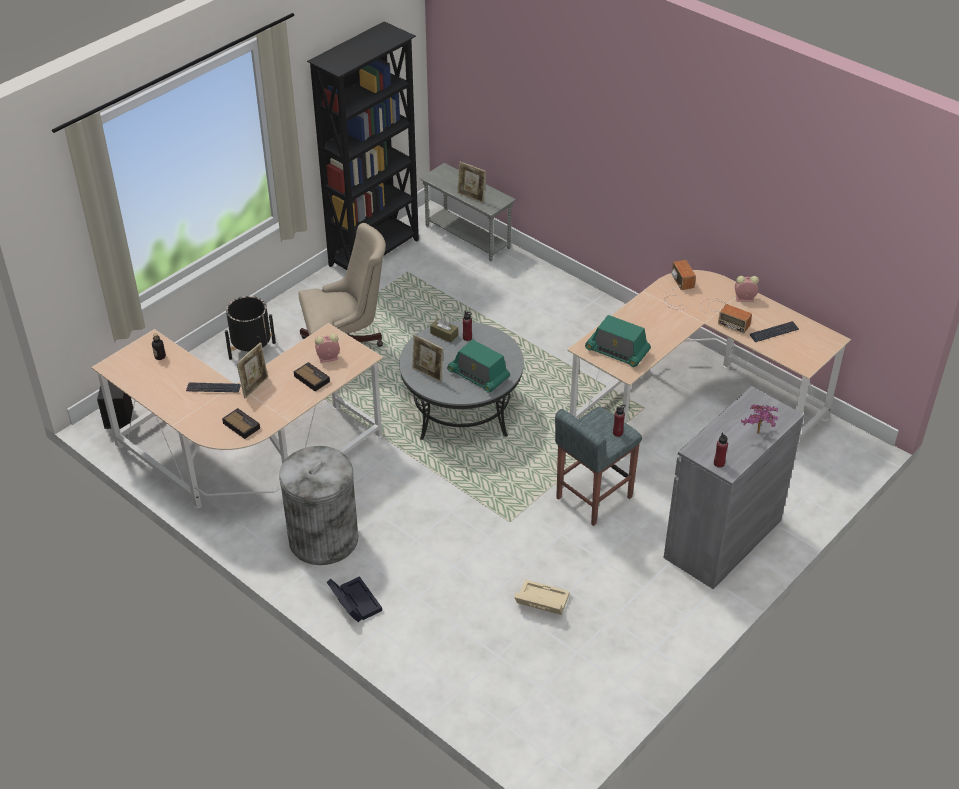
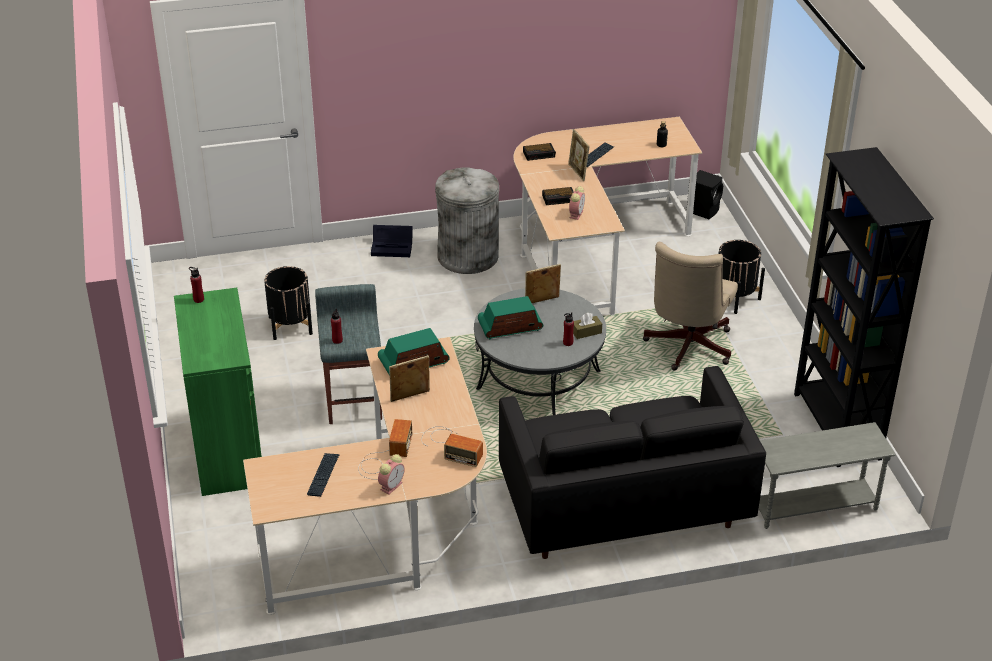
camera: 125 degrees right, 5 degrees down
picture frame [457,161,486,203] -> picture frame moved to [389,355,430,402]
beige storage box [514,580,570,615] -> black planter [264,266,313,340]
grey cabinet [664,386,804,589] -> green cabinet [174,288,262,496]
radio [700,298,752,334] -> radio turned 120 degrees clockwise [358,419,412,480]
potted plant [741,404,778,433] -> none
none -> black sofa [499,366,766,559]

